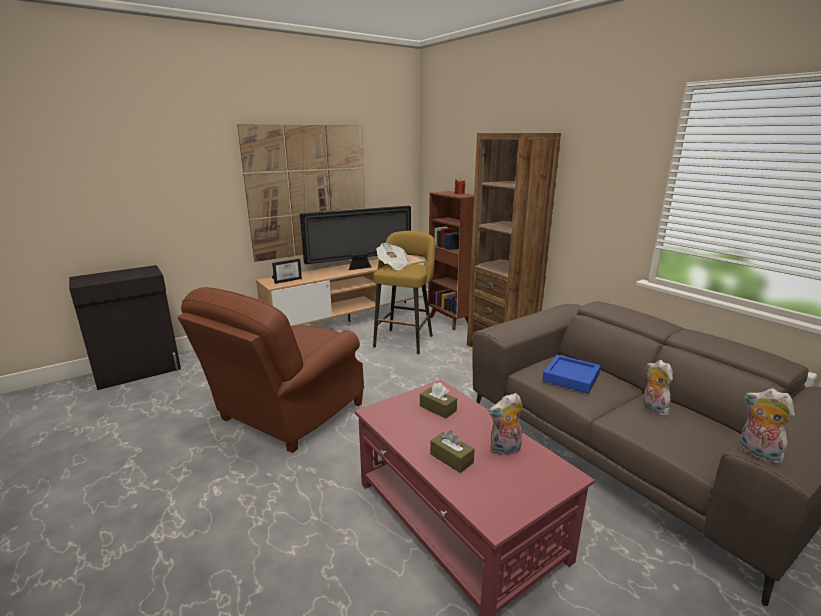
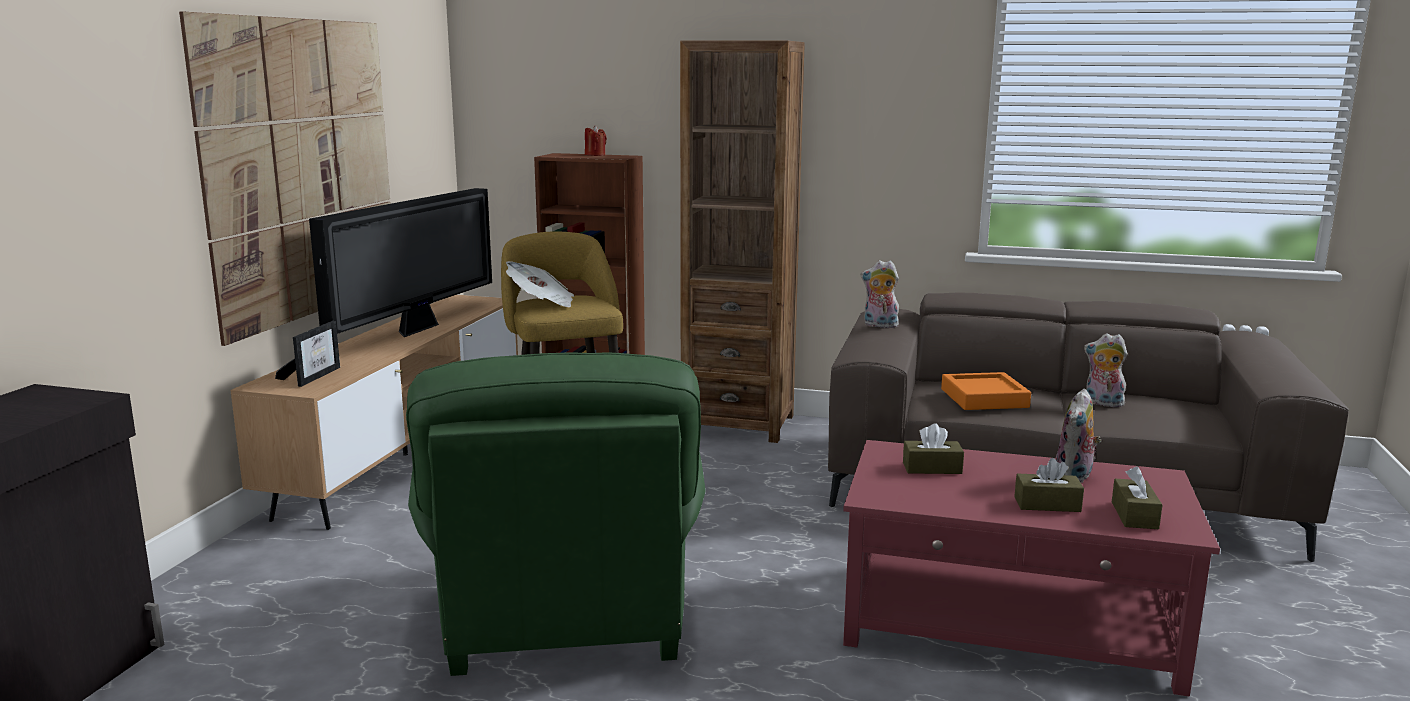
camera: 40 degrees left, 5 degrees down
brown armchair [177,287,364,453] -> green armchair [406,352,705,676]
blue tray [542,355,601,394] -> orange tray [941,372,1031,410]
plush toy [739,388,795,464] -> plush toy moved to [861,260,899,328]
none -> brown tissue box [1112,466,1162,529]

